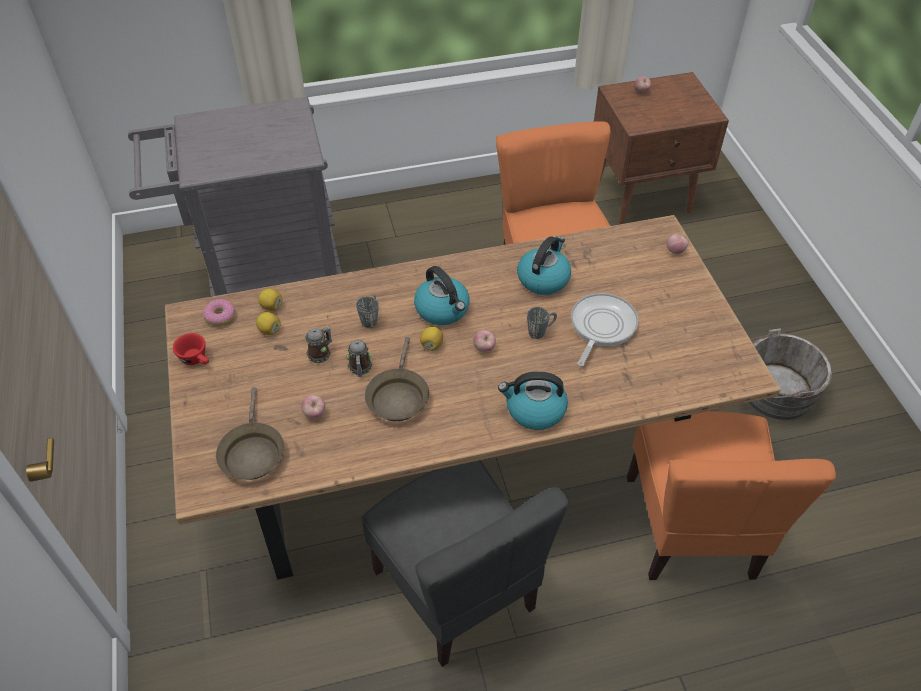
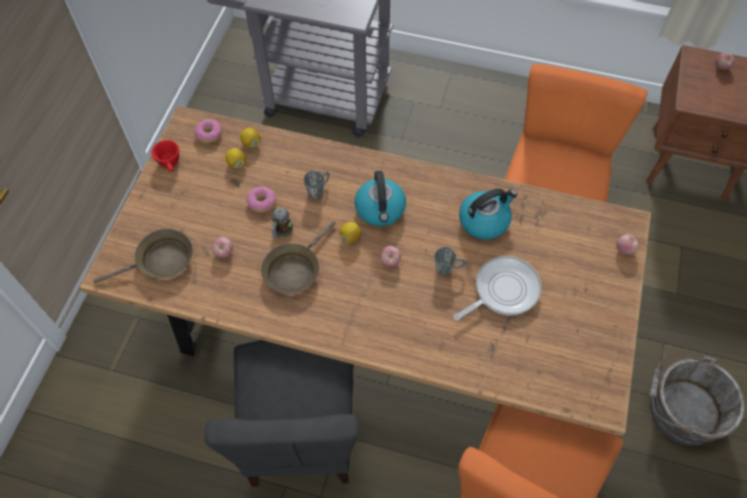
camera: 30 degrees right, 10 degrees up
brown frying pan [216,387,285,480] -> brown frying pan turned 135 degrees counterclockwise [93,229,193,283]
mug [305,326,332,363] -> donut [246,186,276,212]
kettle [498,371,568,430] -> none

